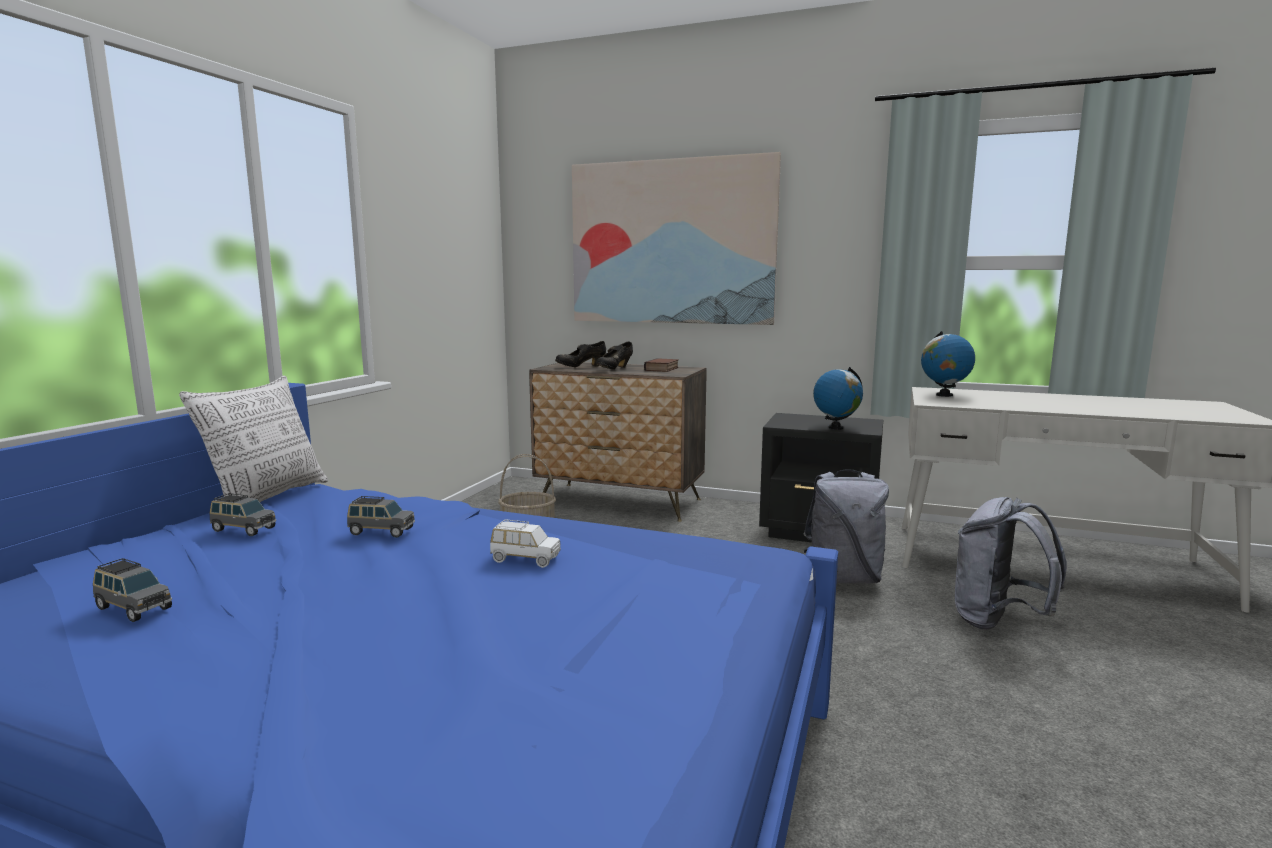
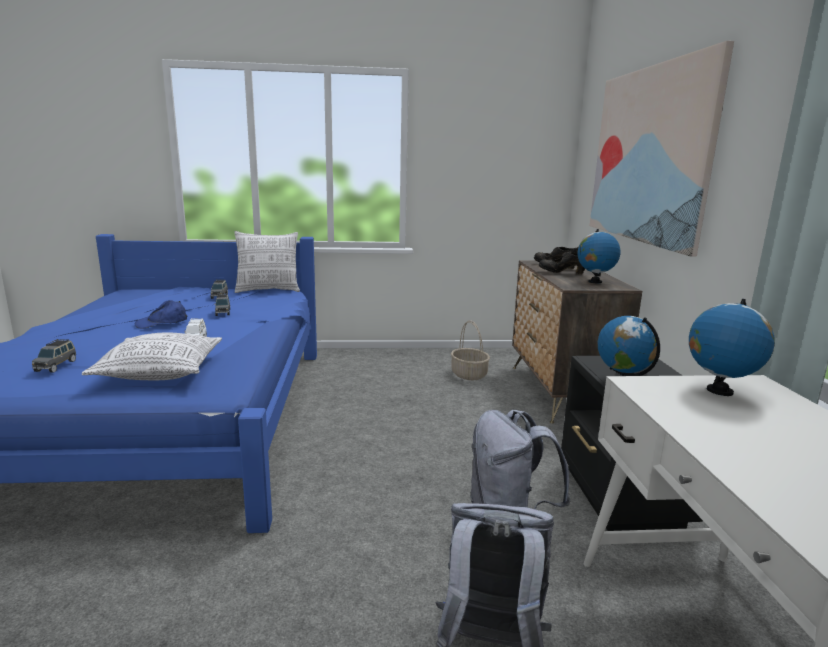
camera: 65 degrees right, 5 degrees up
grey toy car [93,558,172,622] -> grey toy car moved to [32,339,76,372]
book [644,358,679,372] -> globe [577,229,621,283]
none -> pillow [82,333,222,380]
none -> blue cap [135,300,187,329]

